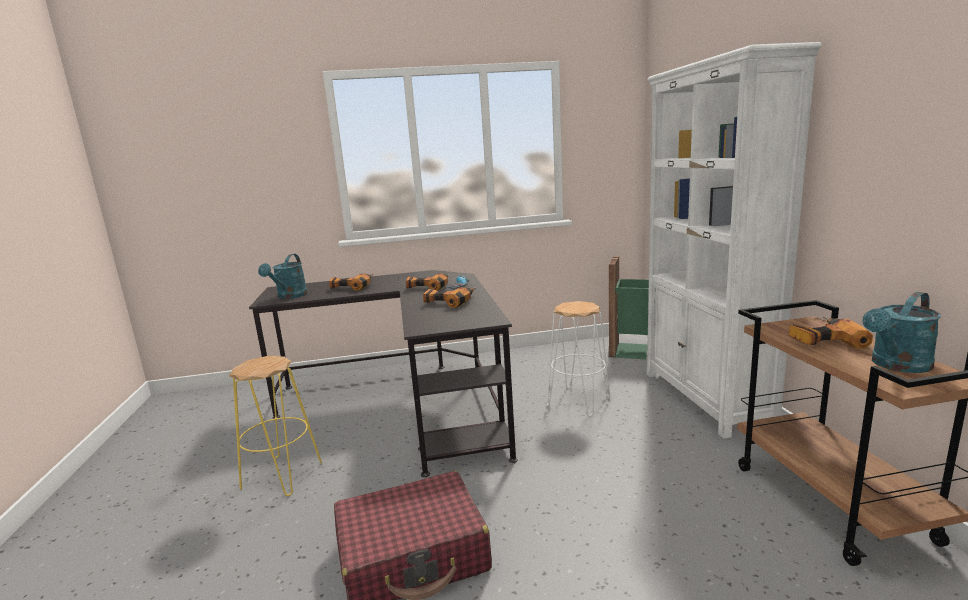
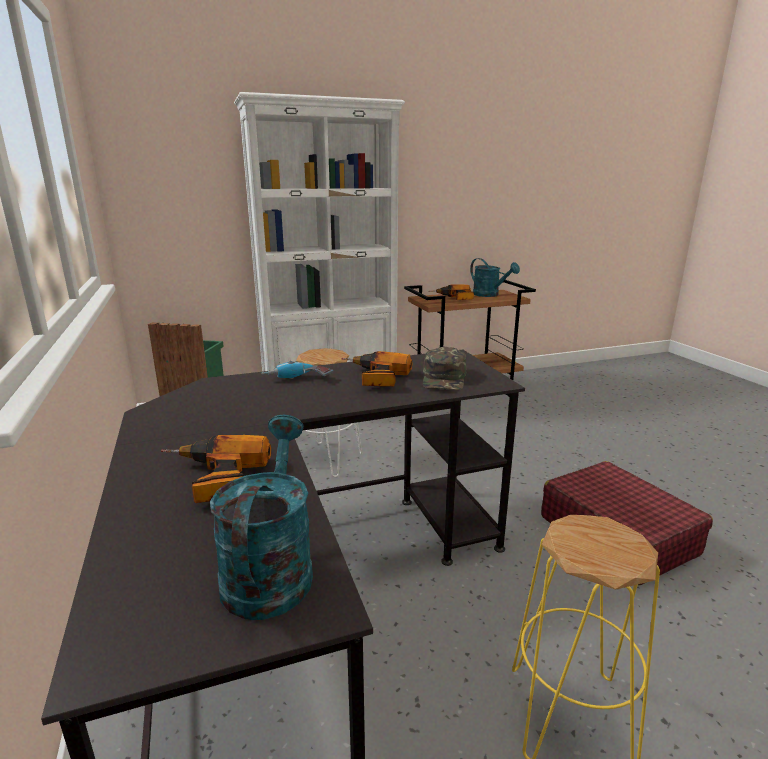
camera: 100 degrees left, 5 degrees up
turquoise watering can [258,254,308,299] -> turquoise watering can turned 90 degrees counterclockwise [210,414,313,620]
power drill [406,273,450,291] -> none
none -> green cap [423,347,466,390]

